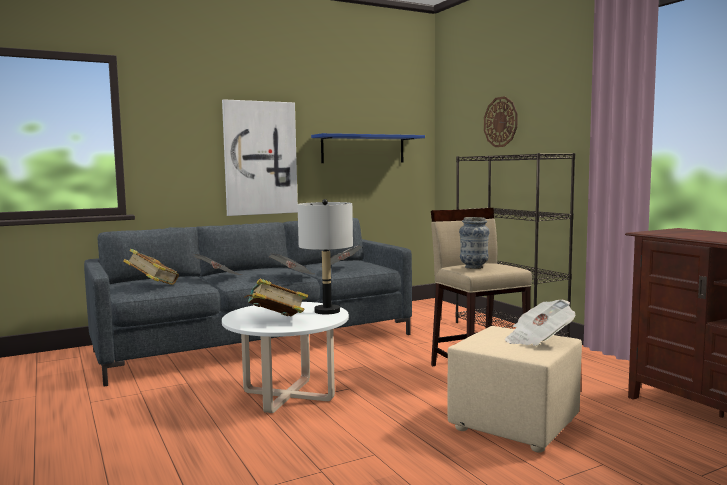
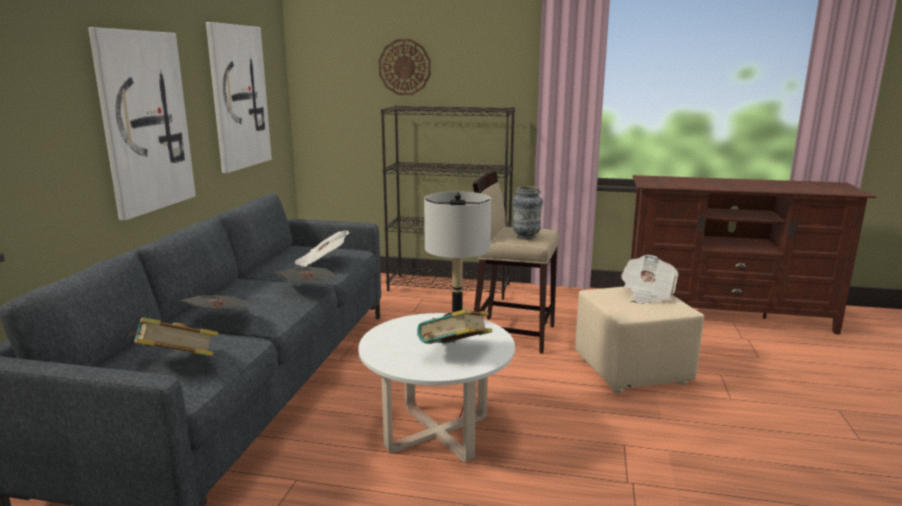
camera: 50 degrees left, 10 degrees up
blue shelf [311,133,425,163] -> picture [206,22,272,173]

